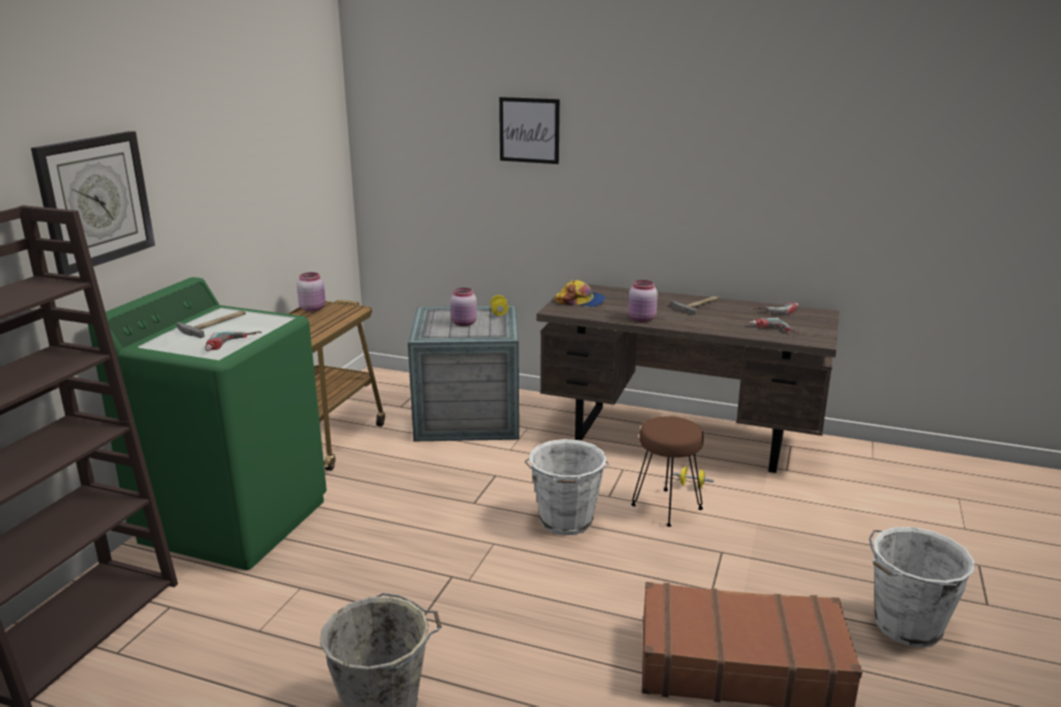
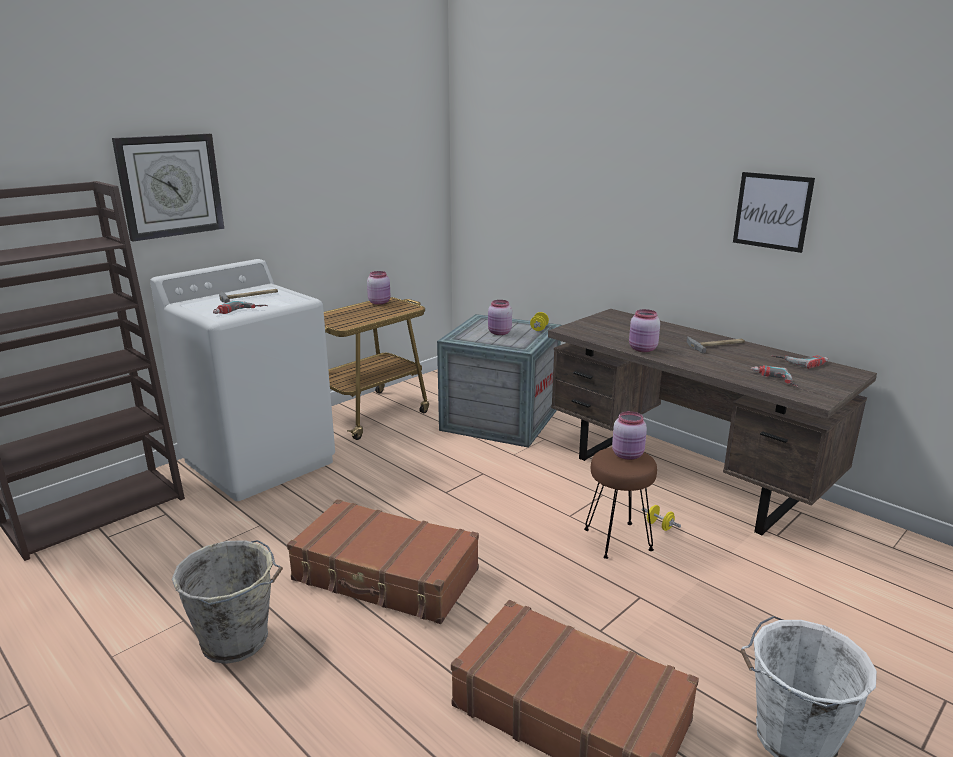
camera: 25 degrees right, 0 degrees up
green washing machine [88,277,327,570] -> white washing machine [150,259,335,501]
picture [499,97,560,164] -> picture moved to [733,172,815,253]
white bucket [524,439,609,535] -> none
cap [555,280,606,307] -> none
none -> brown suitcase [287,499,479,624]
none -> pink jar [612,411,647,460]

